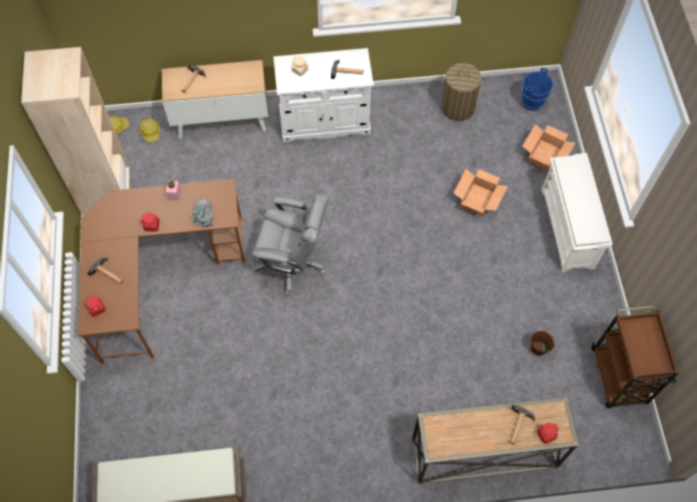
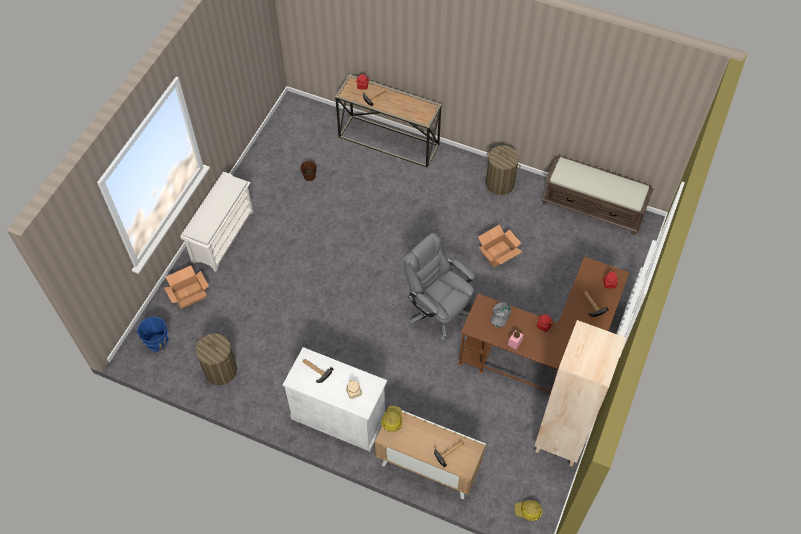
camera: 150 degrees left, 5 degrees down
hard hat [139,118,160,143] -> hard hat moved to [381,406,403,432]
cardboard box [454,169,508,217] -> cardboard box moved to [478,225,523,267]
brown cart [591,306,678,408] -> none
none -> laundry basket [486,145,520,195]

